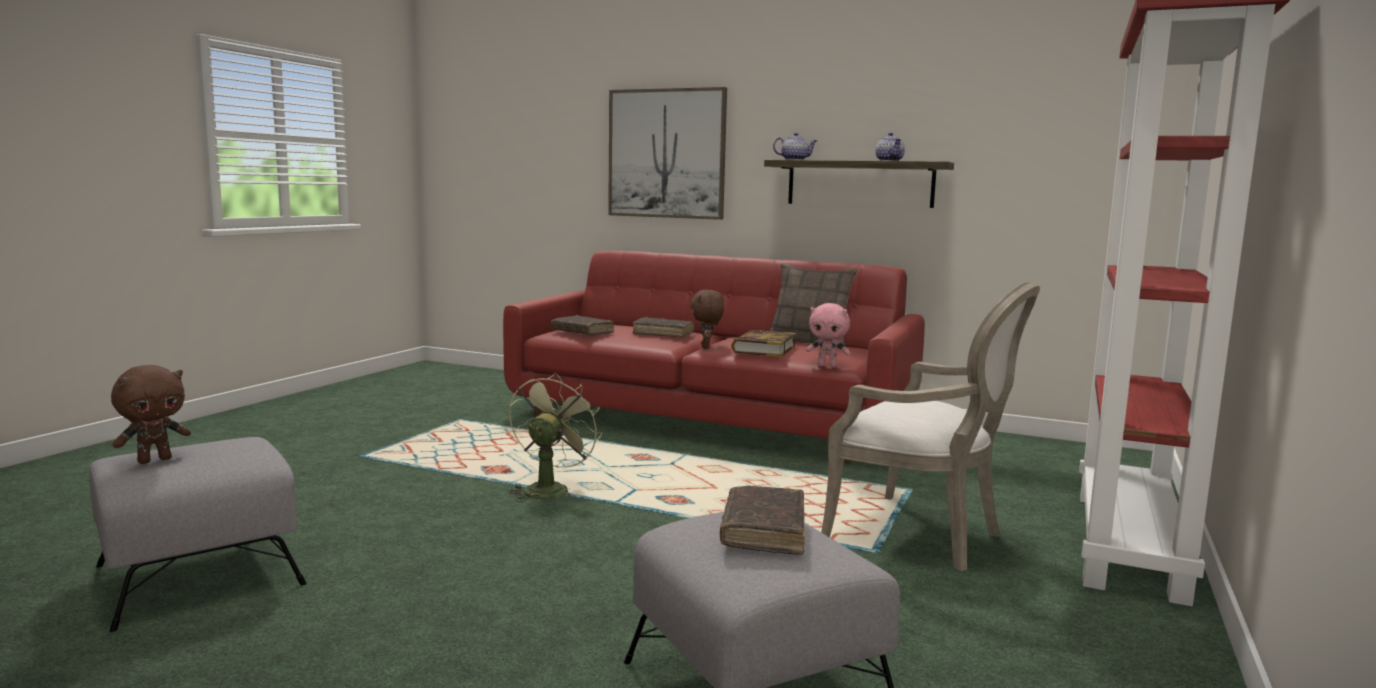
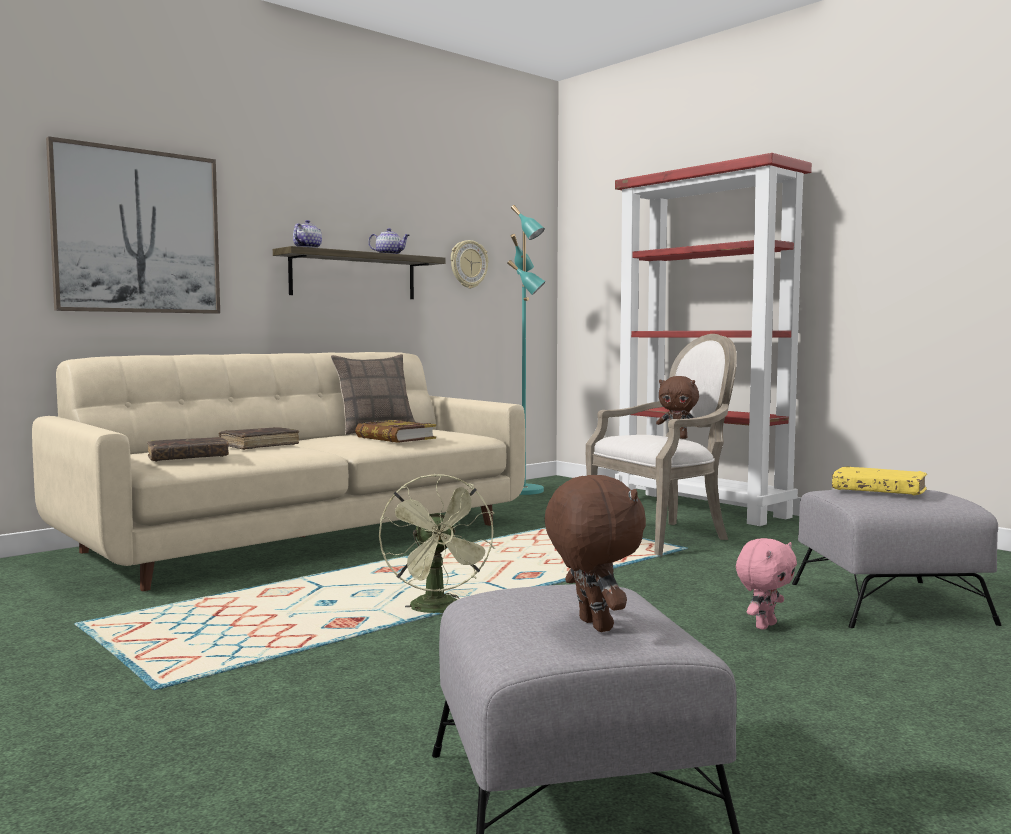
camera: 65 degrees left, 5 degrees down
red sofa [503,250,925,464] -> beige sofa [32,352,525,591]
green fan [508,373,602,502] -> green fan turned 150 degrees counterclockwise [379,474,495,613]
brown plush toy [691,290,724,348] -> brown plush toy moved to [656,376,699,439]
brown book [720,486,805,555] -> yellow book [832,466,927,495]
pink plush toy [806,303,850,367] -> pink plush toy moved to [736,538,797,630]
none -> wall clock [451,240,488,288]
none -> turquoise floor lamp [507,205,546,495]

